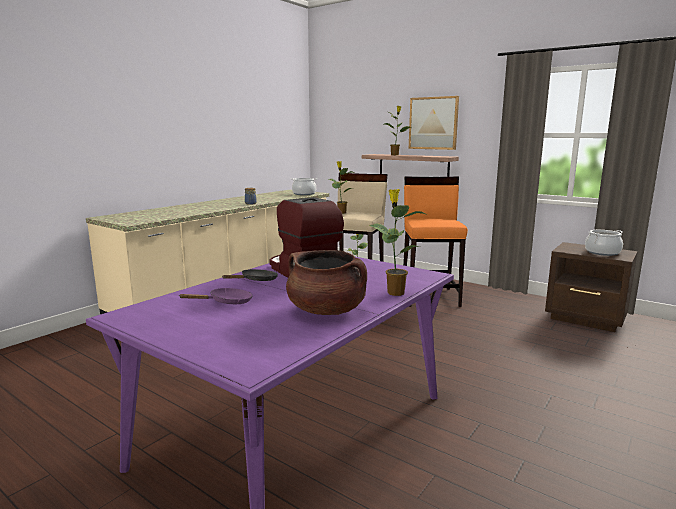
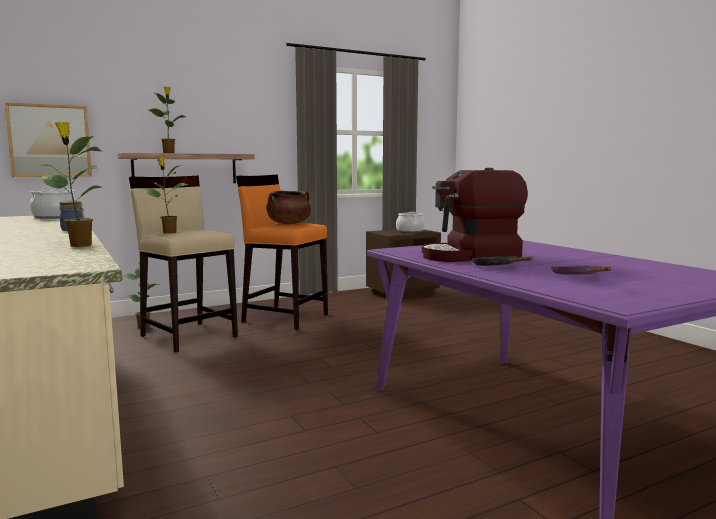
camera: 65 degrees left, 5 degrees down
brown cooking pot [286,250,367,315] -> brown cooking pot moved to [266,190,311,224]
potted plant [369,189,425,296] -> potted plant moved to [39,121,101,247]
picture [409,96,459,150] -> picture moved to [5,102,92,177]

